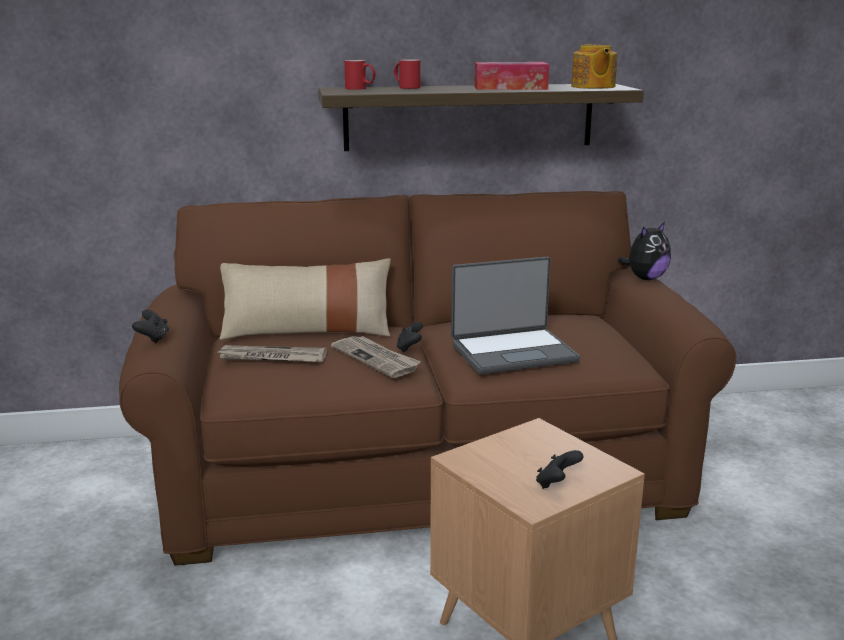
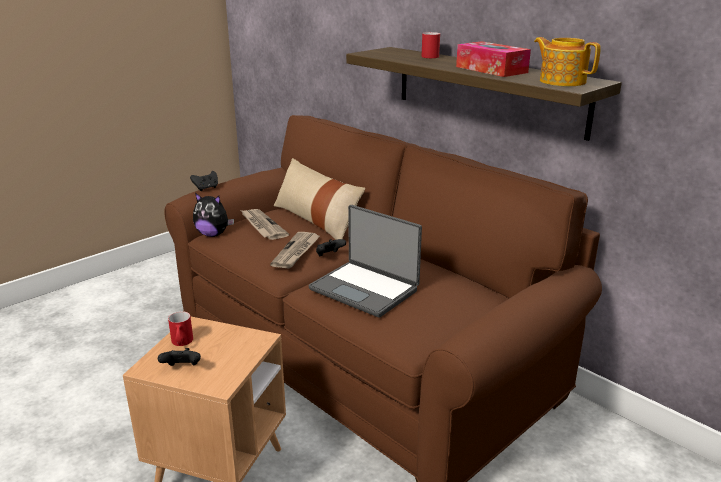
camera: 55 degrees right, 5 degrees up
red mug [344,60,376,90] -> red mug moved to [168,311,193,346]
teapot [571,44,617,89] -> teapot turned 90 degrees clockwise [534,37,601,86]
plush toy [618,222,671,280] -> plush toy moved to [193,193,234,237]

